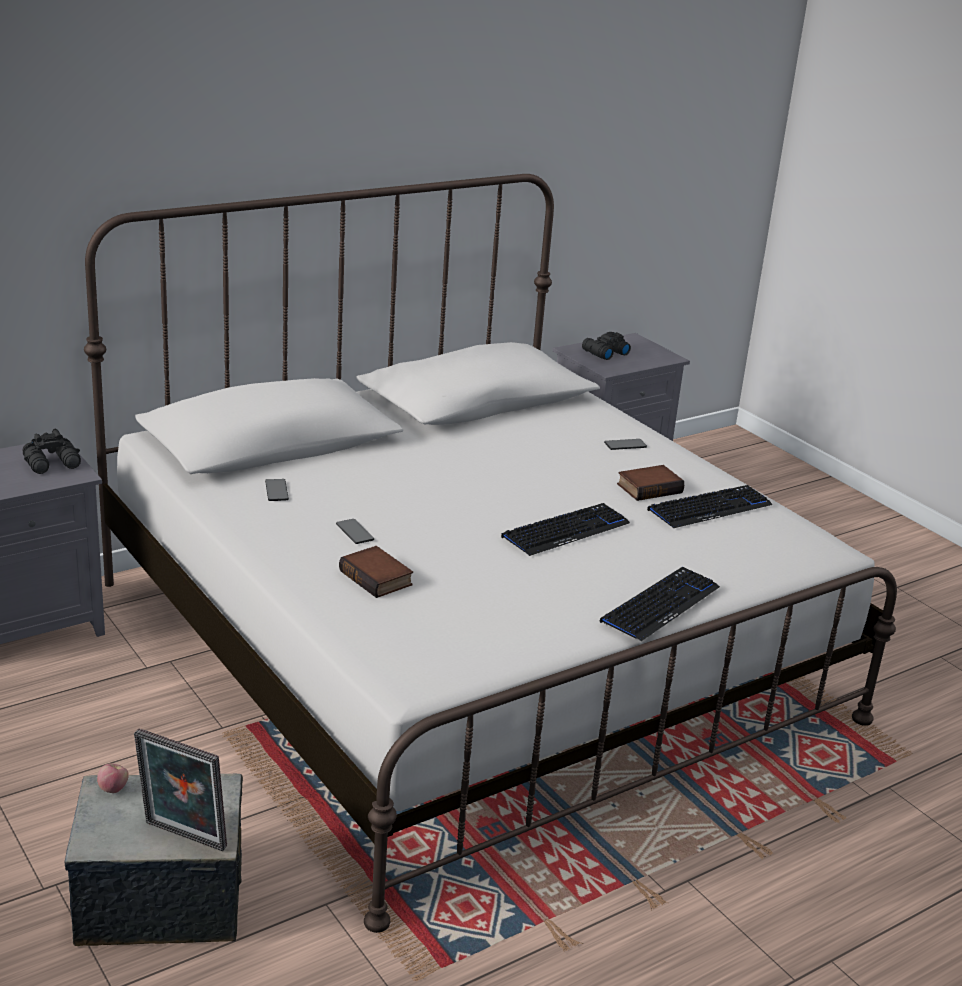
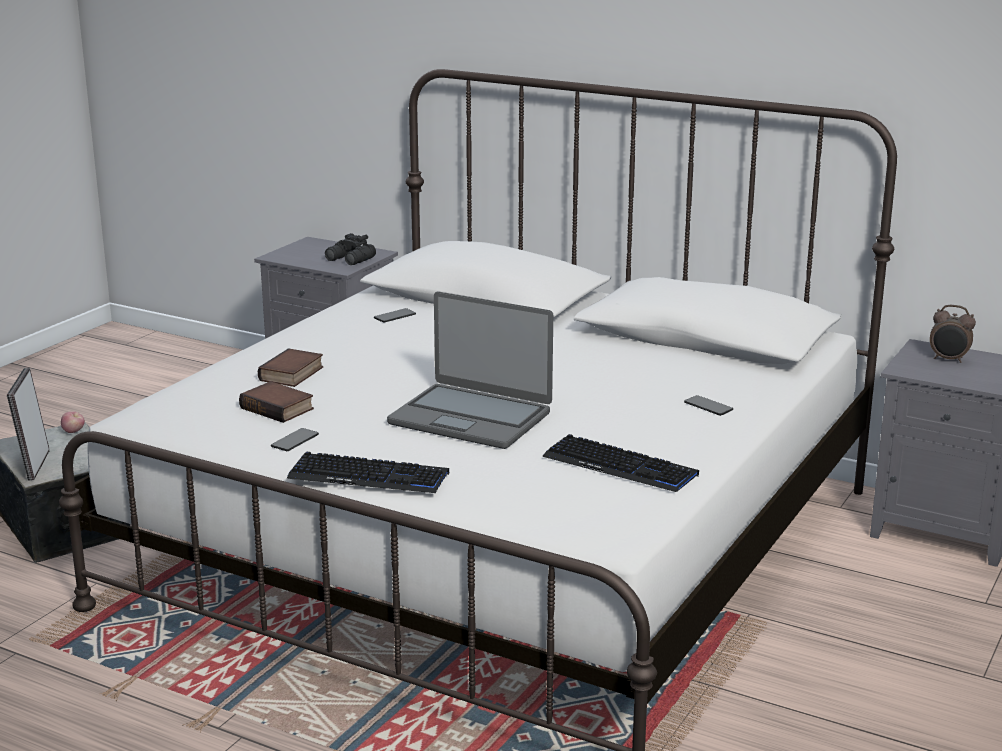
camera: 65 degrees right, 5 degrees down
phone [336,519,374,544] -> phone moved to [271,428,319,451]
keyboard [501,503,630,556] -> laptop [387,292,553,449]
black binoculars [582,332,631,360] -> alarm clock [930,305,976,363]
book [617,465,684,501] -> book moved to [239,381,314,423]

